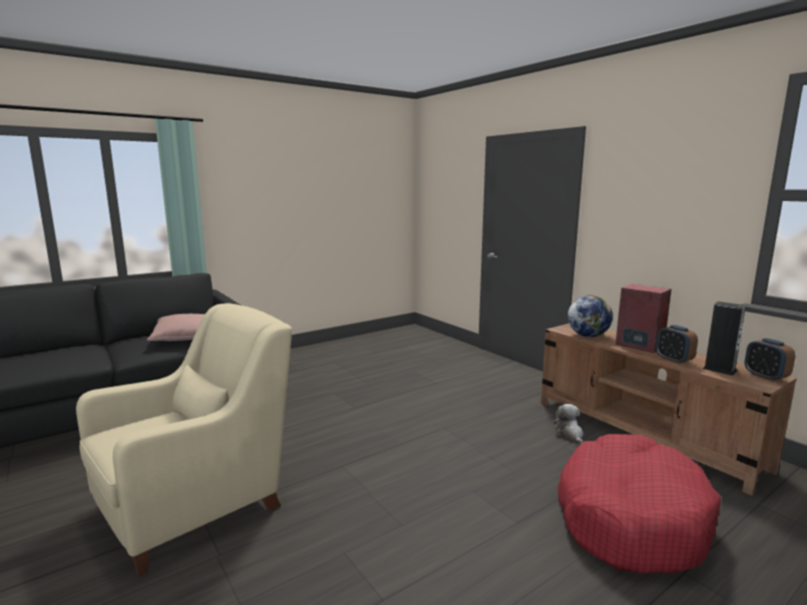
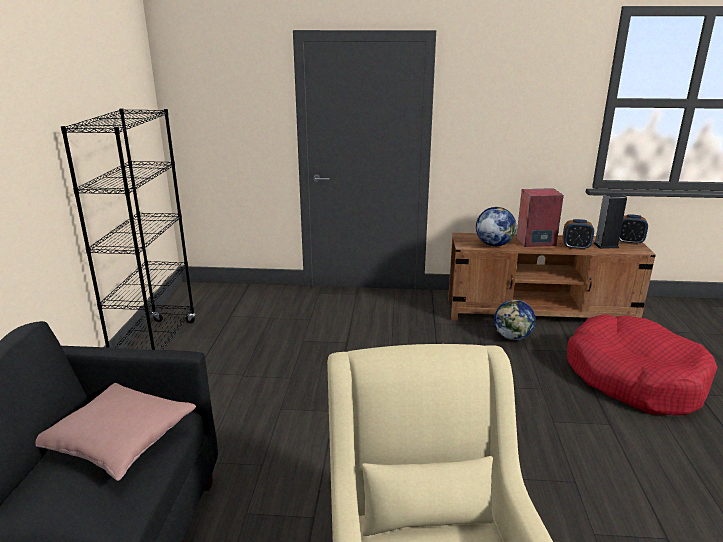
camera: 50 degrees left, 10 degrees up
plush toy [554,404,583,445] -> globe [494,300,536,340]
none -> black bookcase [61,108,196,350]

